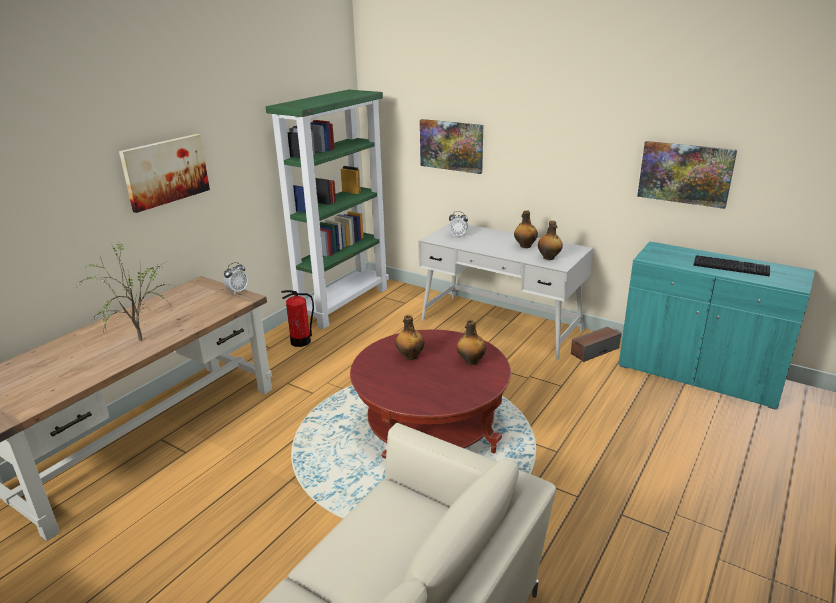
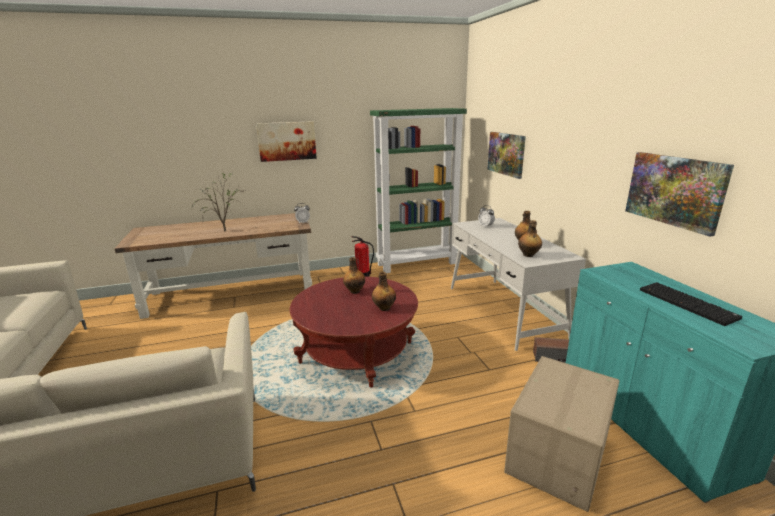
camera: 40 degrees right, 5 degrees down
none -> cardboard box [504,356,619,512]

